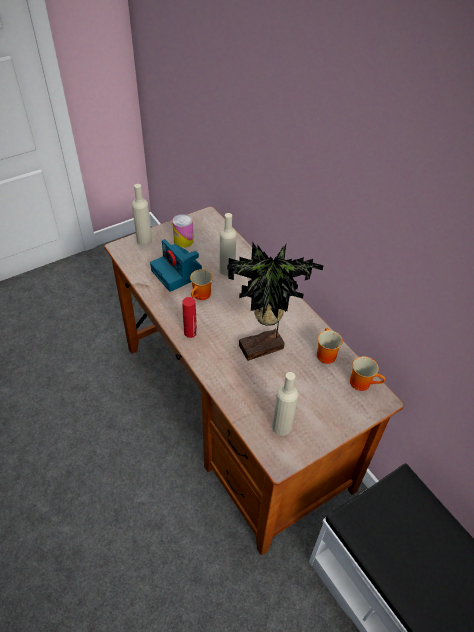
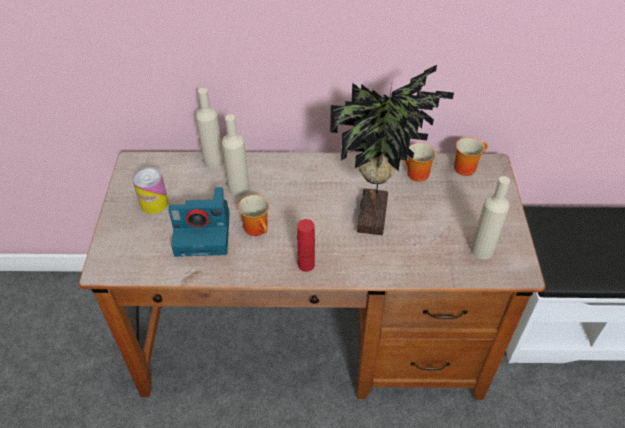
camera: 55 degrees left, 0 degrees up
beige bottle [132,184,152,246] -> beige bottle moved to [196,88,224,169]

